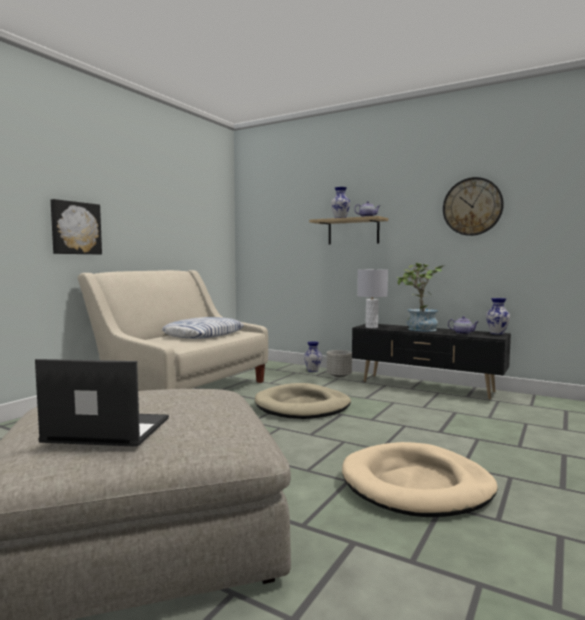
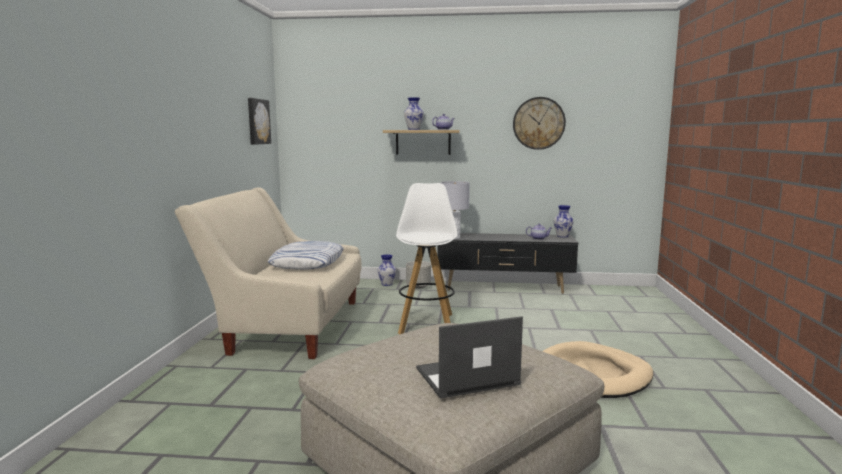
camera: 25 degrees left, 5 degrees up
picture [51,199,102,254] -> picture moved to [248,98,271,145]
beige dog bed [255,383,351,419] -> white stool [396,183,457,334]
potted plant [397,263,446,331] -> none

